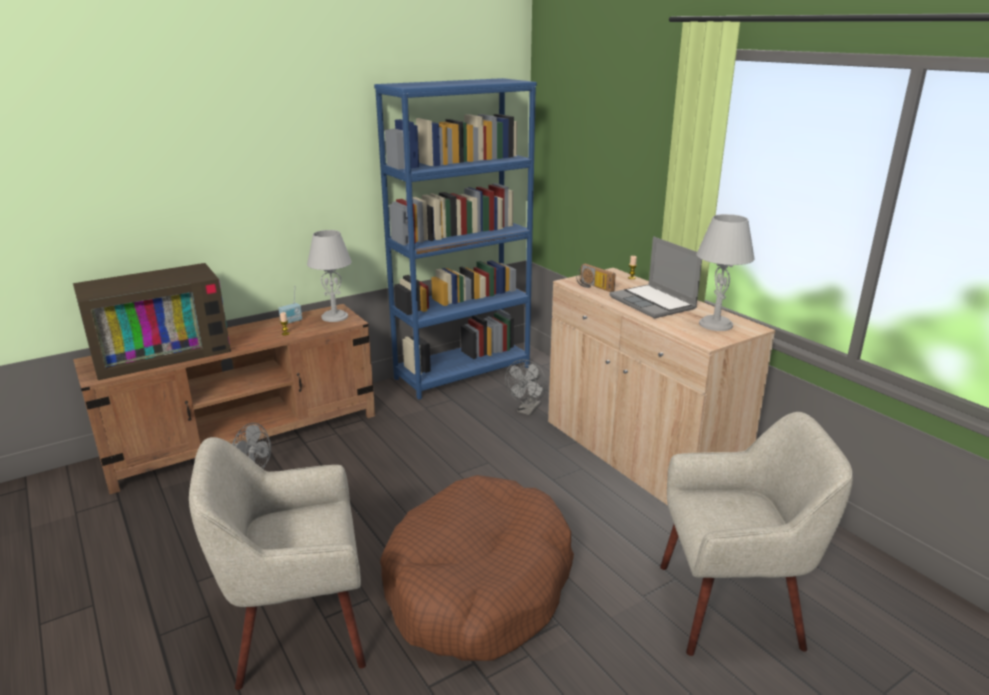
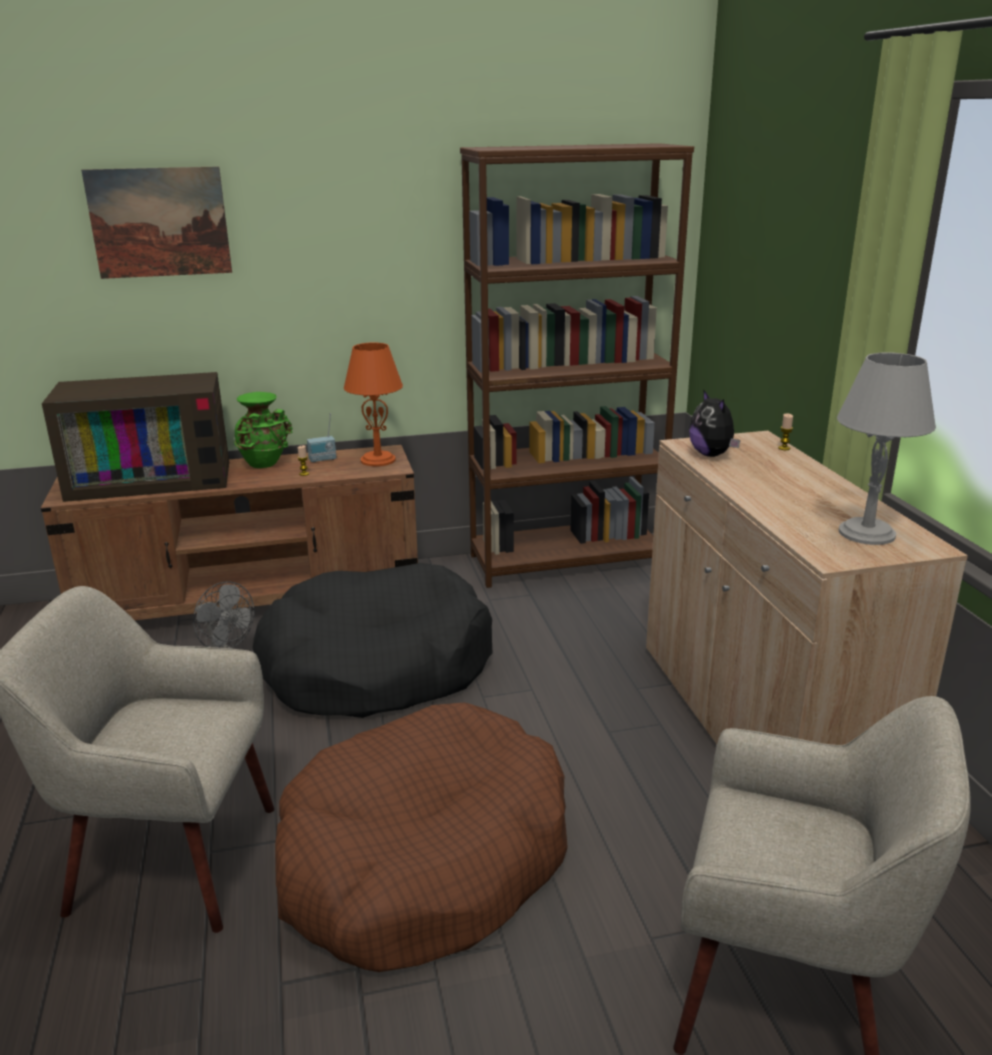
camera: 20 degrees right, 0 degrees up
grey table lamp [307,230,352,322] -> orange table lamp [344,342,403,466]
blue bookcase [374,78,537,400] -> brown bookcase [460,143,694,588]
grey fan [505,360,546,415] -> none
radio [577,263,616,292] -> plush toy [689,389,740,457]
laptop [610,236,702,318] -> none
none -> picture [81,166,232,279]
none -> green vase [234,392,293,468]
none -> black dog bed [253,563,493,718]

